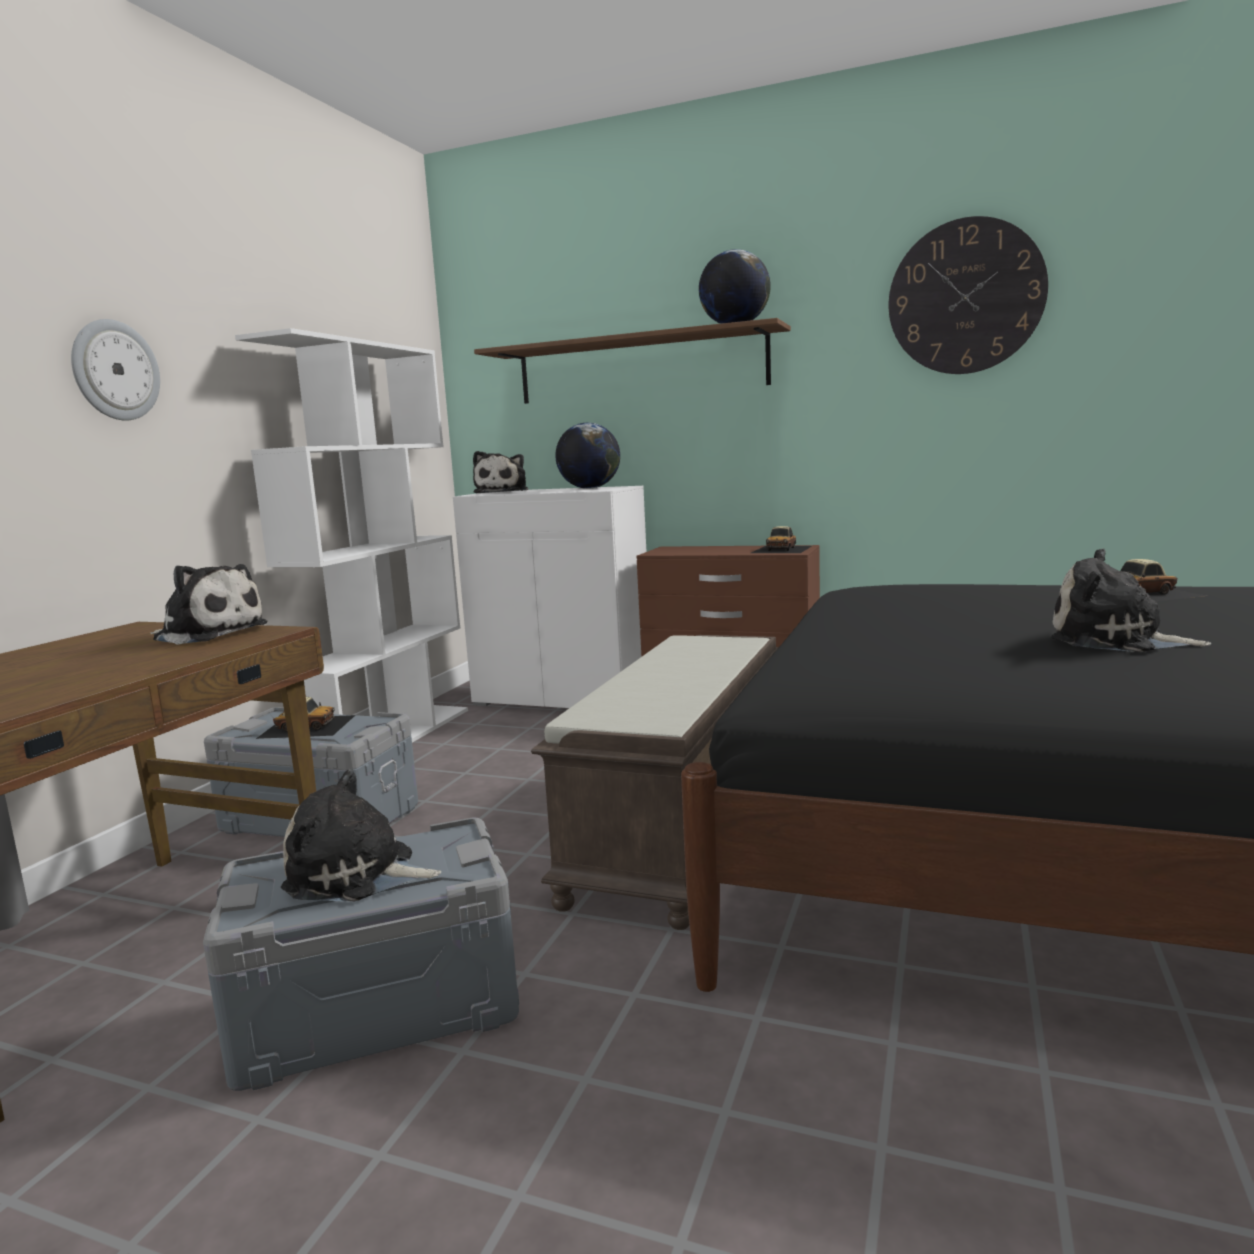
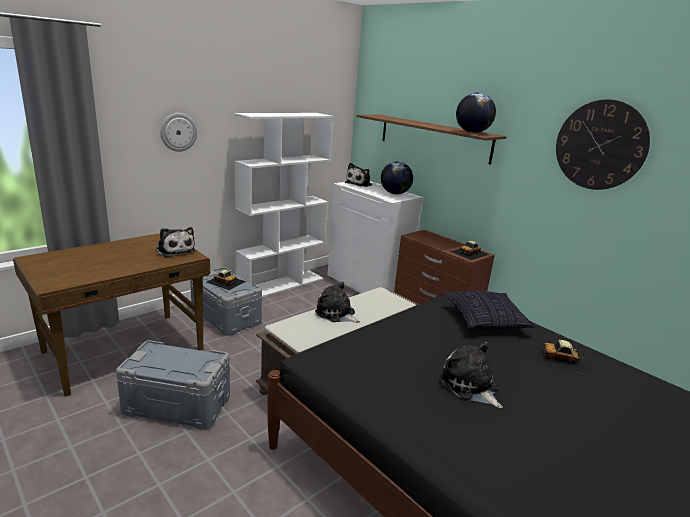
camera: 25 degrees right, 10 degrees up
plush toy [281,769,441,901] -> plush toy moved to [315,282,360,323]
none -> pillow [444,290,537,330]

